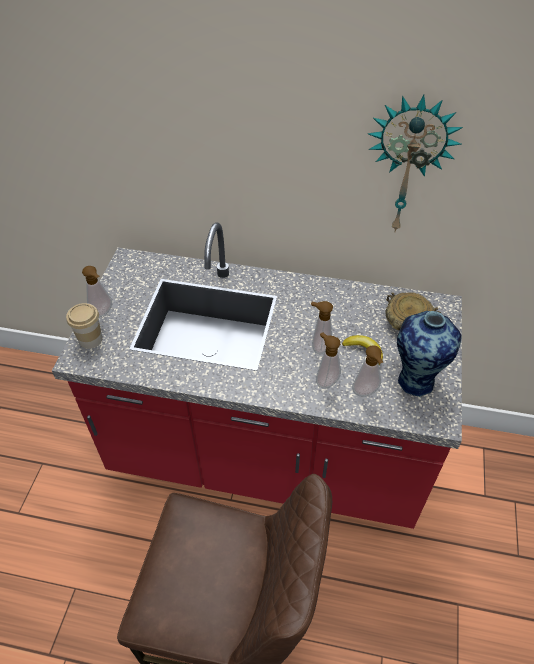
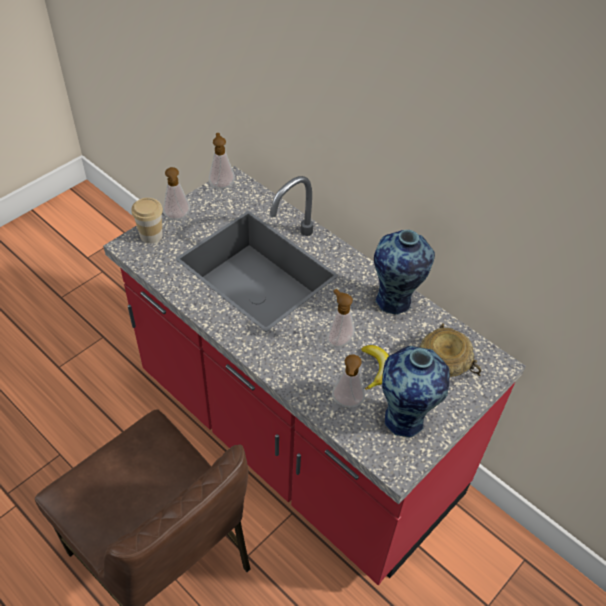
camera: 30 degrees right, 0 degrees up
soap dispenser [316,332,341,389] -> soap dispenser moved to [209,133,235,189]
wall clock [368,95,463,233] -> none
none -> vase [374,230,435,315]

